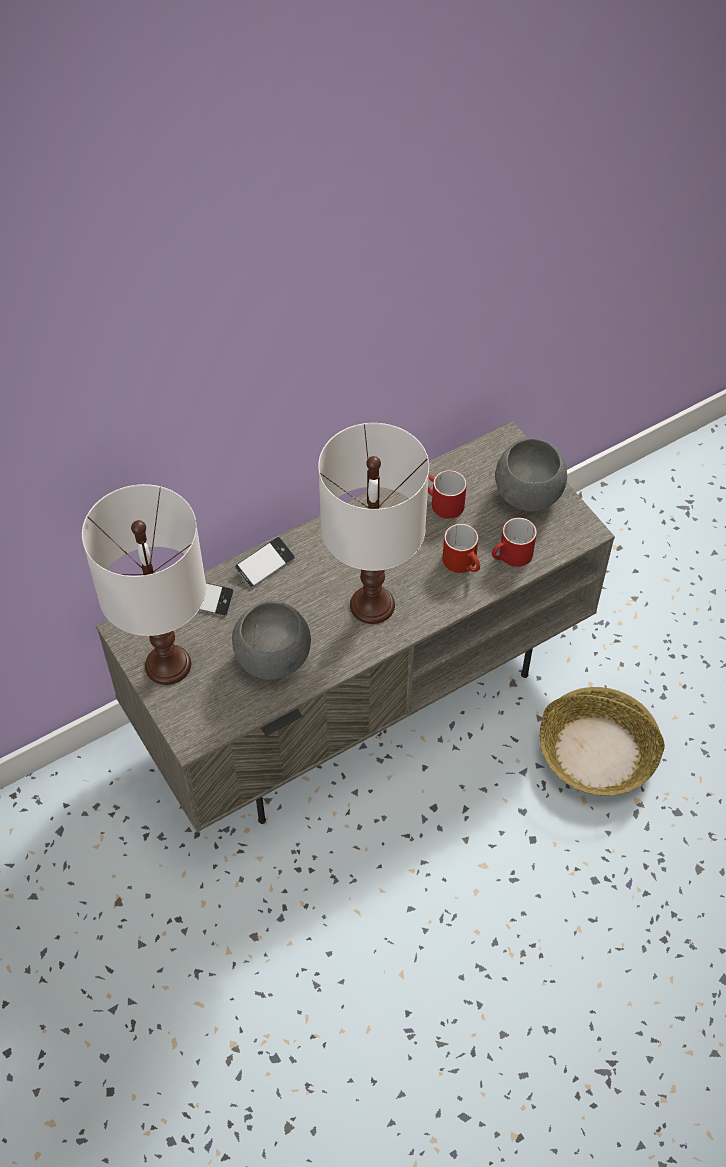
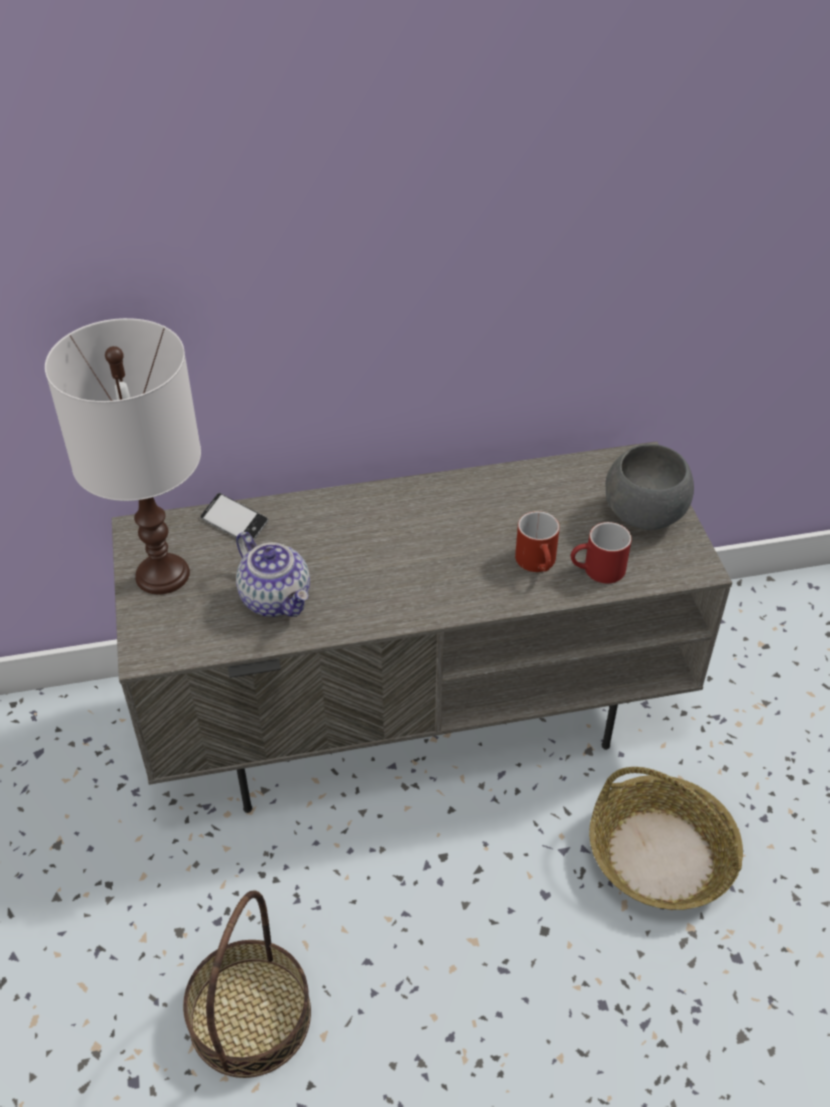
camera: 20 degrees right, 10 degrees down
grey bowl [232,601,311,680] -> teapot [236,532,310,617]
phone [235,537,295,588] -> none
white table lamp [318,423,429,624] -> none
red mug [428,470,467,519] -> none
none -> basket [183,890,311,1078]

